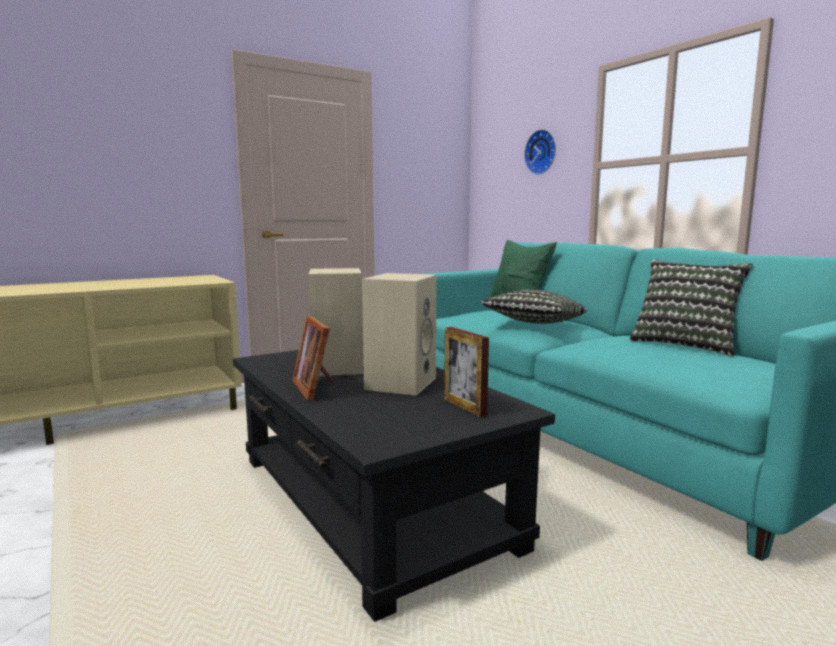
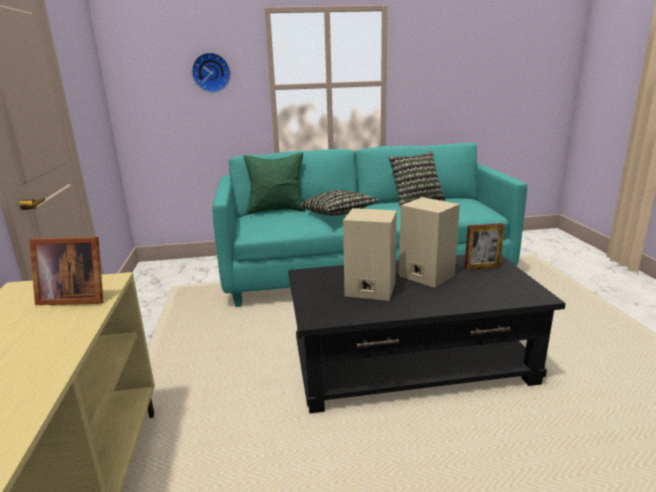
camera: 65 degrees left, 10 degrees up
picture frame [292,316,334,401] -> picture frame moved to [29,237,103,305]

